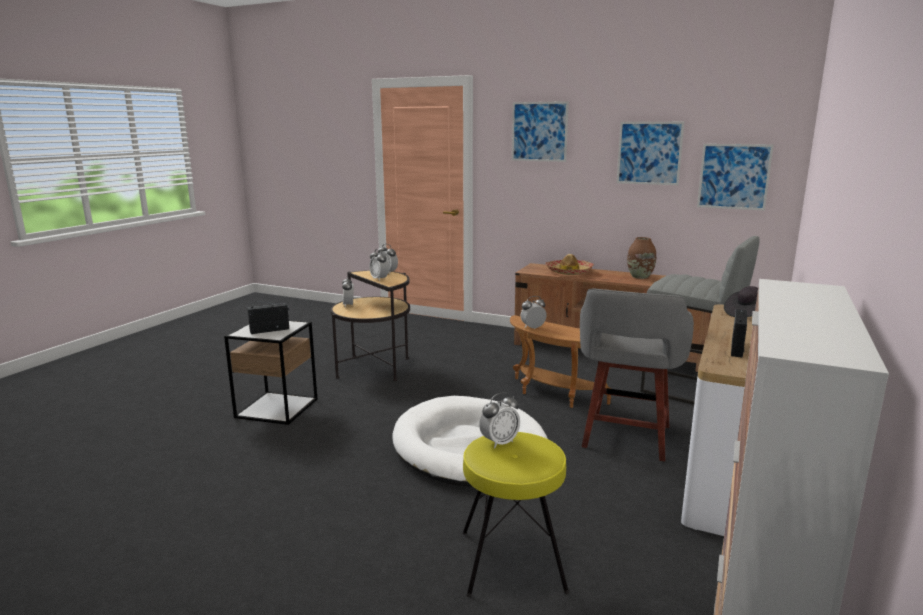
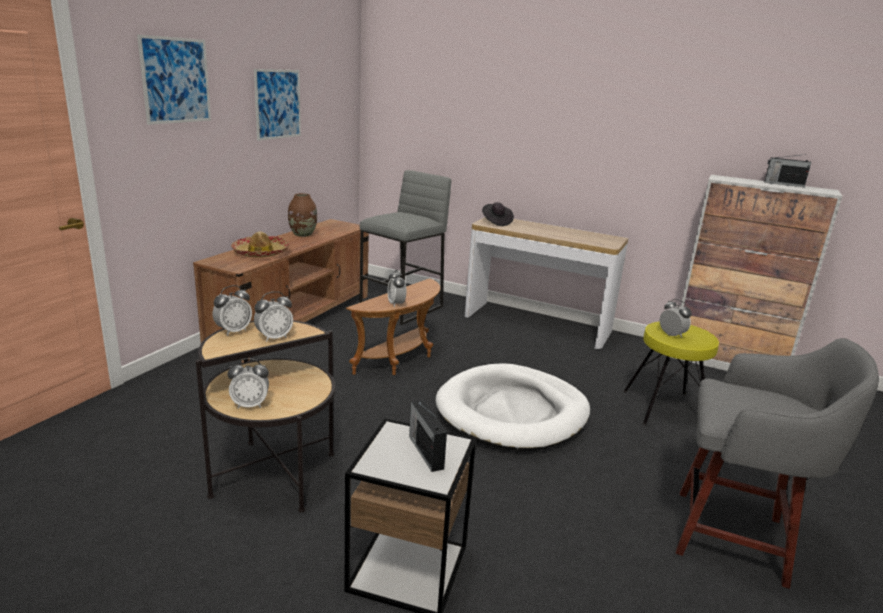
camera: 90 degrees left, 5 degrees up
grey stool [580,288,694,462] -> grey stool moved to [676,338,879,589]
picture [697,144,774,210] -> none
radio [731,309,747,358] -> radio moved to [765,154,811,187]

